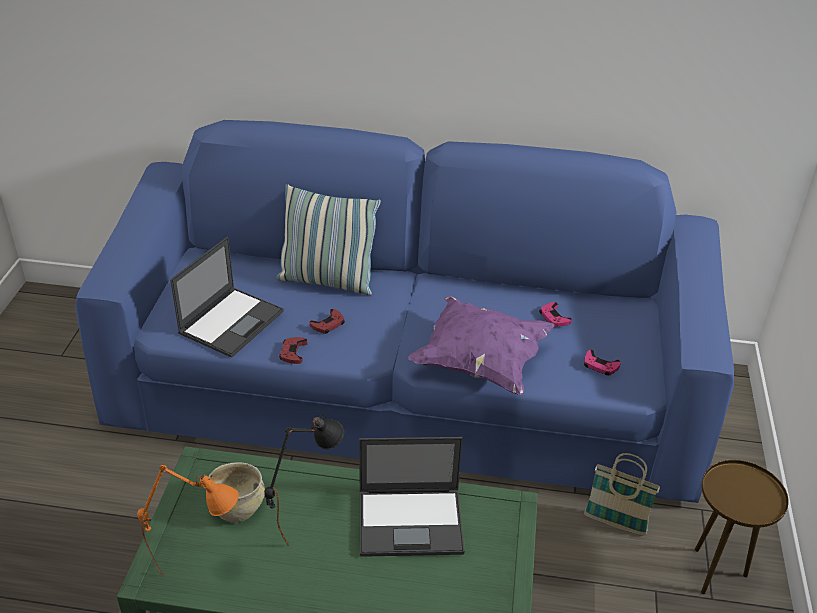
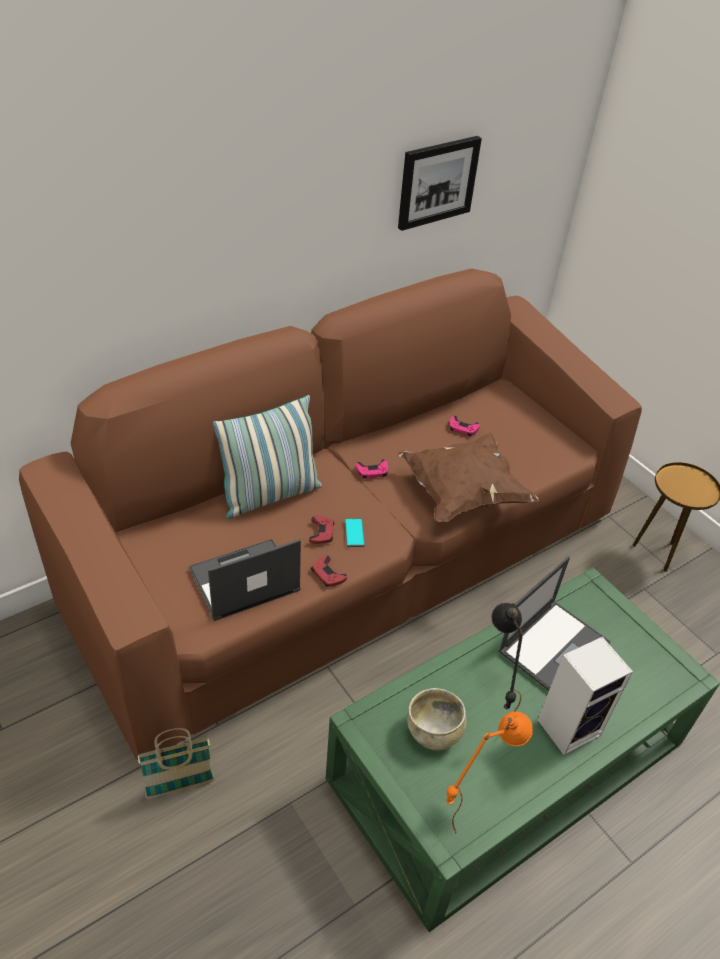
camera: 45 degrees left, 5 degrees up
blue sofa [75,120,734,503] -> brown sofa [19,268,642,760]
laptop [170,237,284,358] -> laptop turned 105 degrees counterclockwise [189,539,301,621]
purple pillow [408,296,555,395] -> brown pillow [398,432,539,522]
pink game controller [584,349,621,376] -> pink game controller moved to [356,459,388,479]
basket [584,453,660,536] -> basket moved to [138,728,214,799]
none -> phone [345,519,365,547]
none -> picture [398,136,482,231]
none -> speaker [538,637,633,755]

